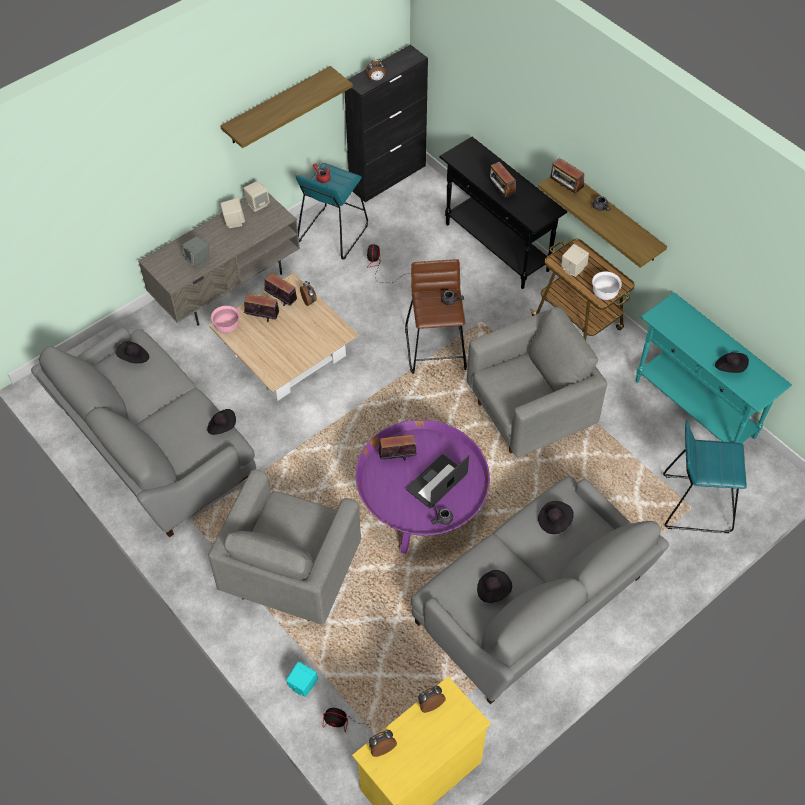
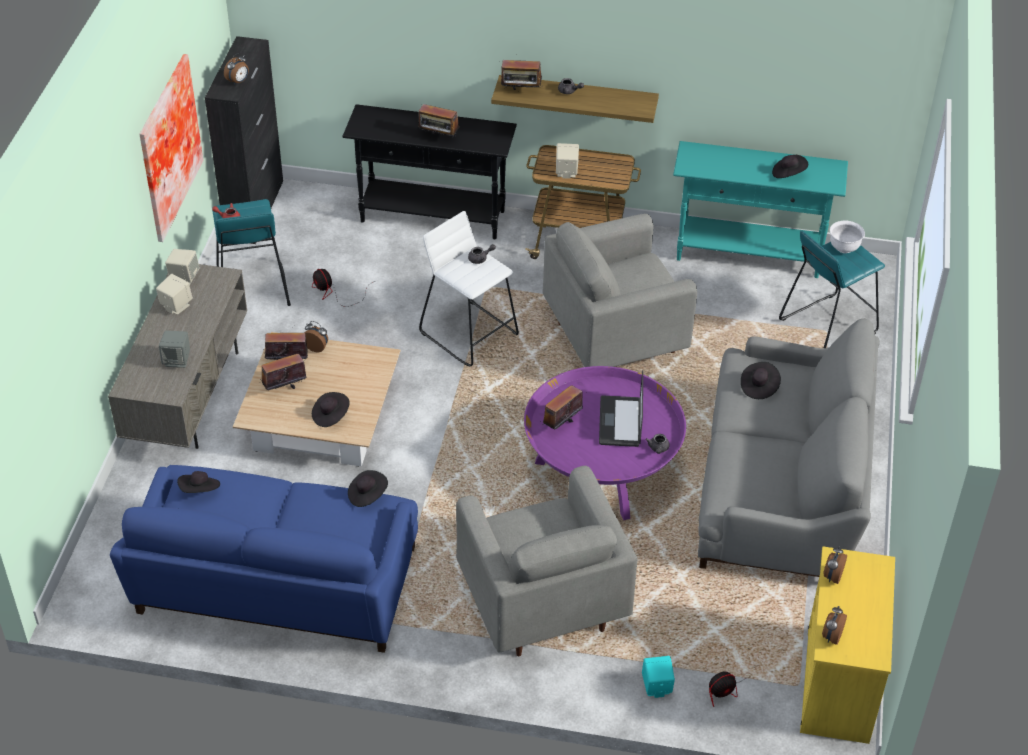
camera: 40 degrees left, 10 degrees down
grey sofa [31,327,256,538] -> blue sofa [110,465,418,653]
pink bowl [211,306,240,333] -> none
shelf [220,66,353,148] -> picture [139,54,203,242]
brown stool [405,259,467,374] -> white stool [419,211,519,366]
grey armchair [467,307,607,457] -> grey armchair turned 135 degrees counterclockwise [543,214,697,367]
black hat [477,570,512,603] -> black hat moved to [312,392,350,427]
white bowl [592,271,622,300] -> white bowl moved to [830,221,865,253]

